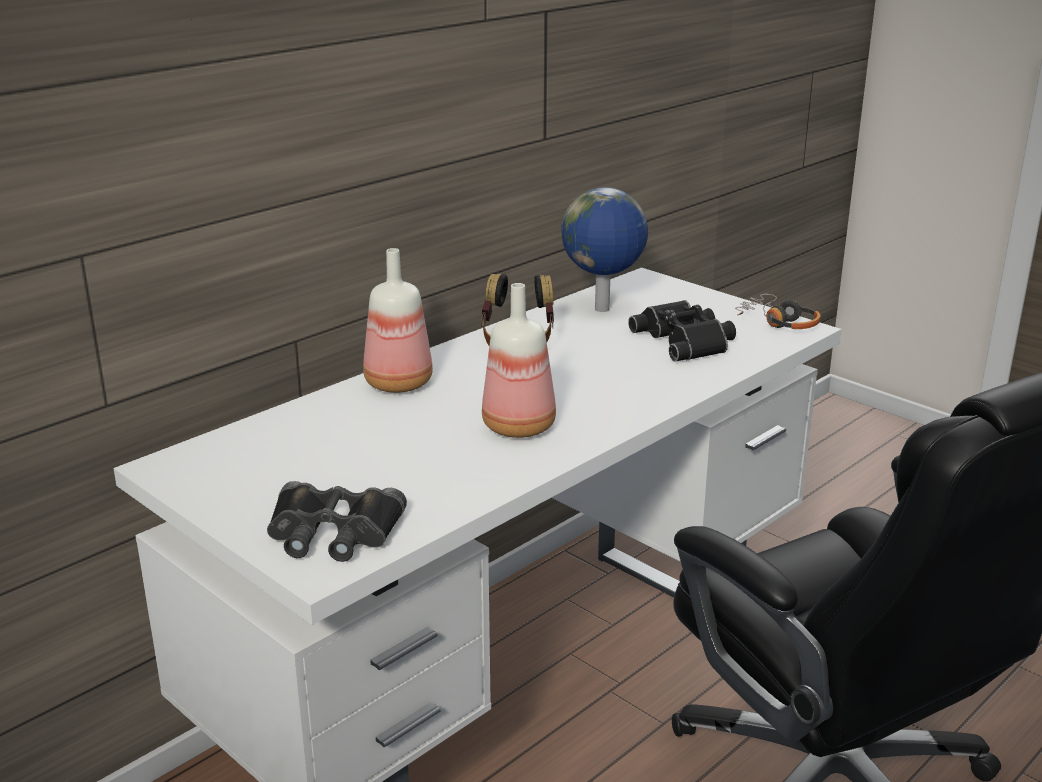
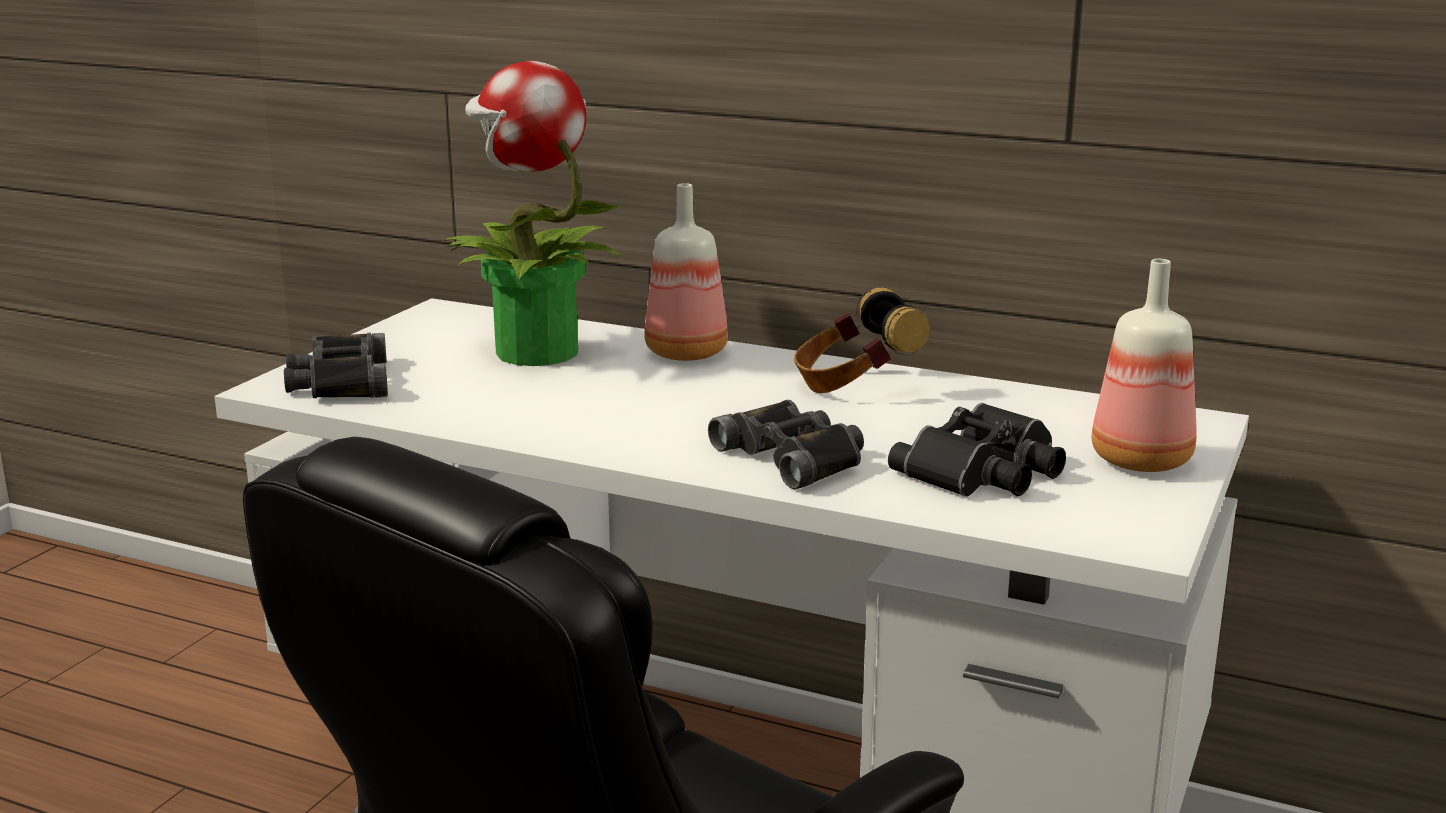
camera: 70 degrees right, 5 degrees down
bottle [482,283,556,438] -> bottle moved to [1092,259,1196,472]
globe [561,187,648,312] -> none
headphones [735,294,821,329] -> none
none -> potted plant [445,61,623,366]
none -> black binoculars [708,400,864,489]

